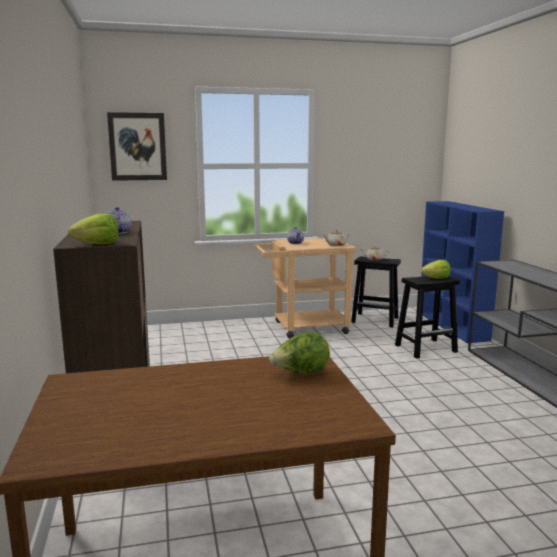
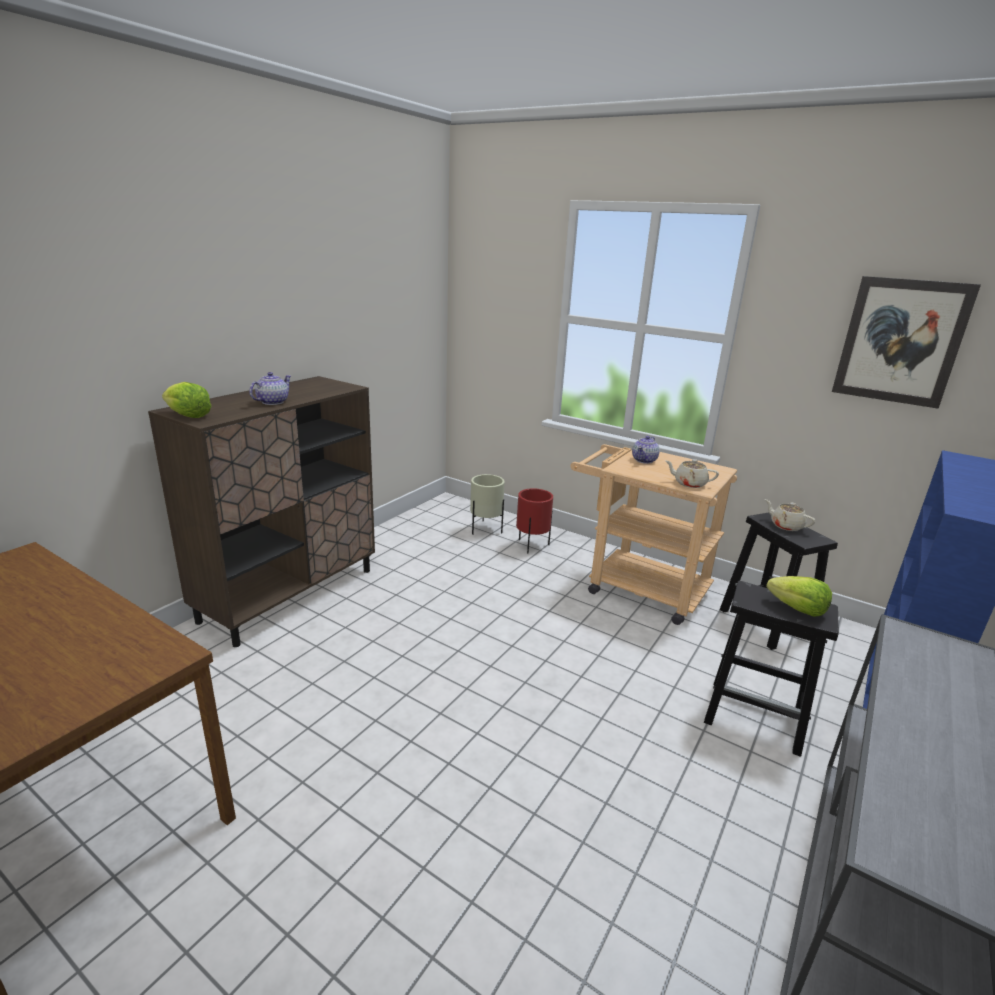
camera: 45 degrees right, 10 degrees up
picture [107,112,167,181] -> picture moved to [832,276,981,409]
lettuce [269,332,330,374] -> none
none -> beige planter [470,474,505,535]
none -> red planter [516,488,553,553]

